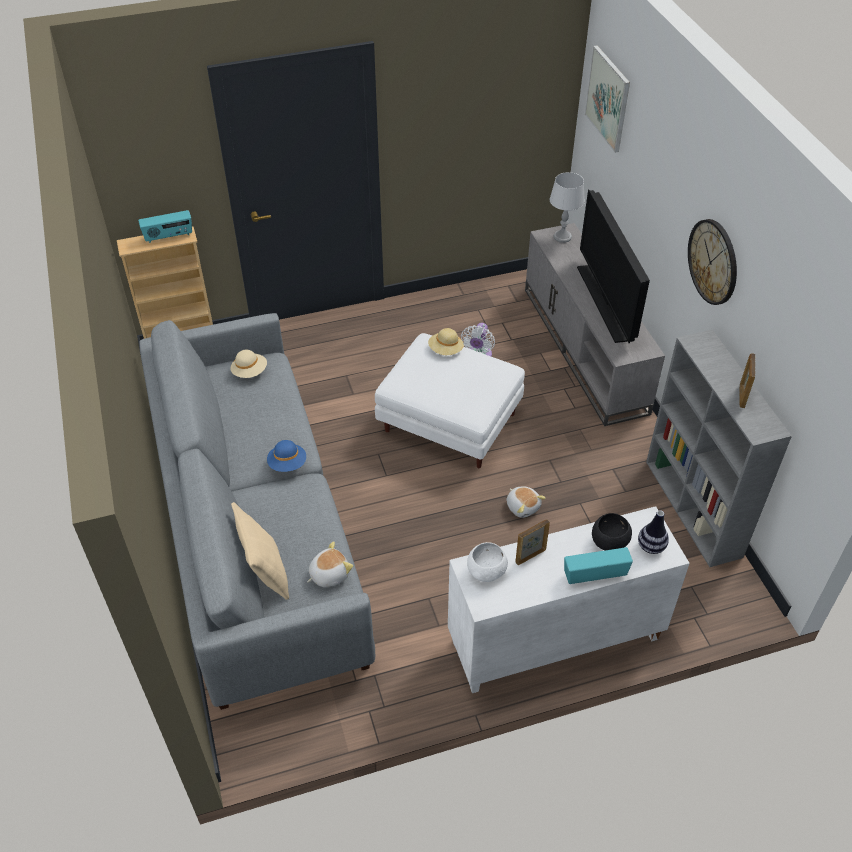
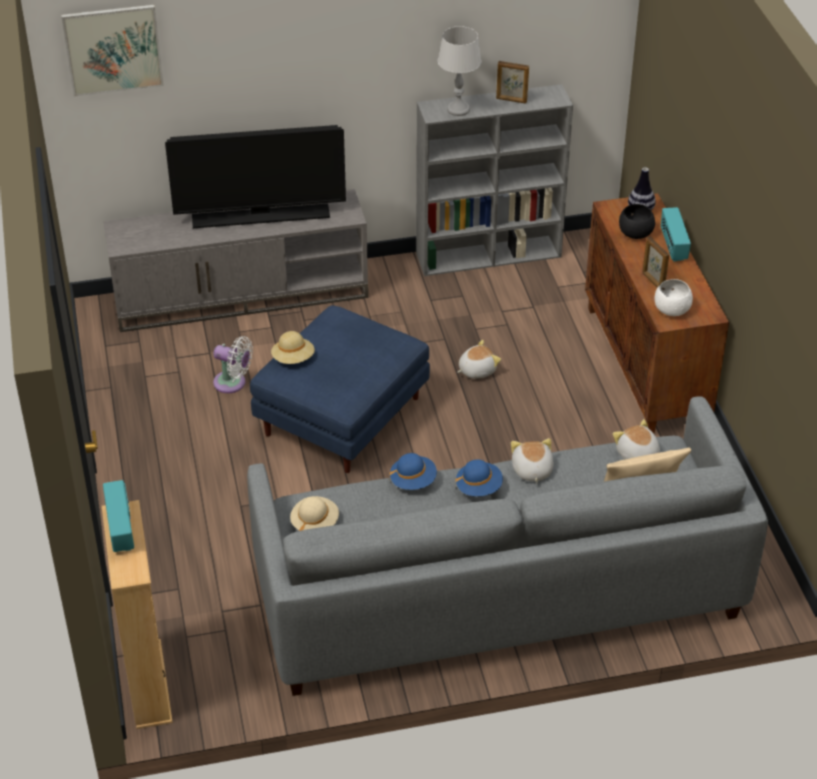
camera: 85 degrees left, 5 degrees down
white ottoman [375,333,525,468] -> blue ottoman [250,305,430,473]
white cabinet [448,506,690,693] -> brown cabinet [585,193,729,433]
grey table lamp [550,172,585,243] -> grey table lamp moved to [438,26,482,116]
wall clock [688,219,737,305] -> none
none -> blue hat [390,453,437,490]
none -> plush toy [511,438,553,483]

